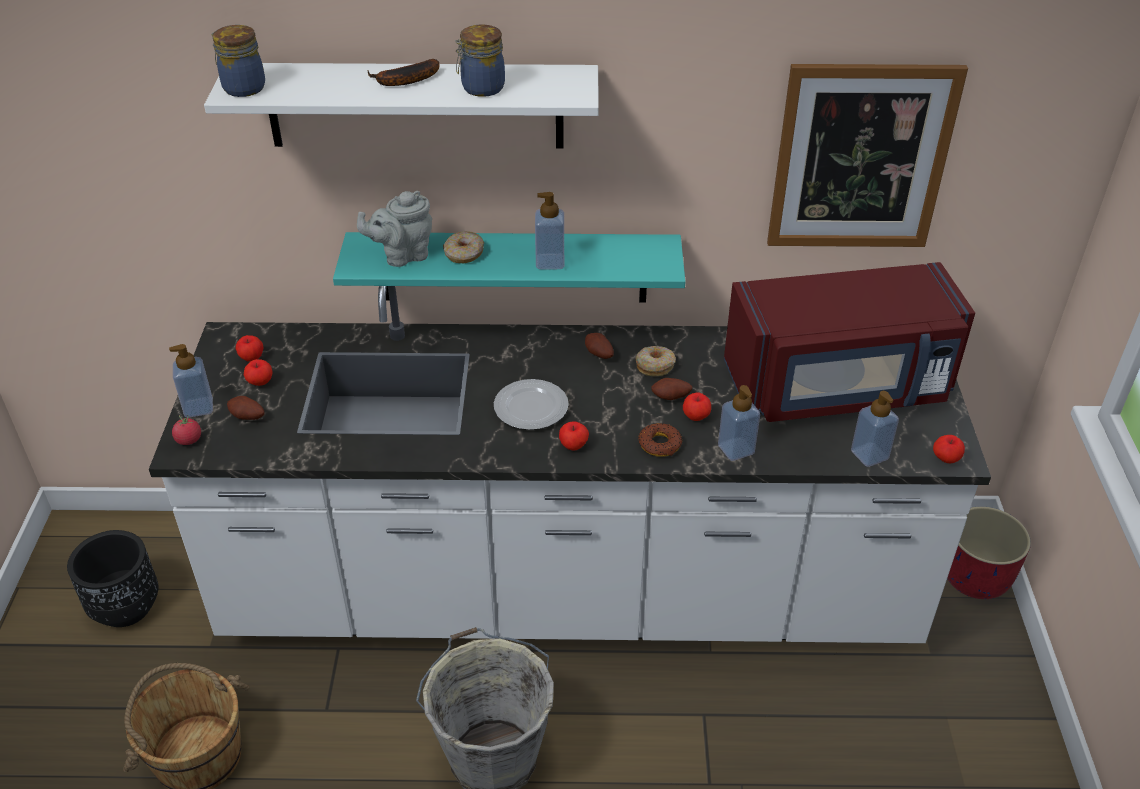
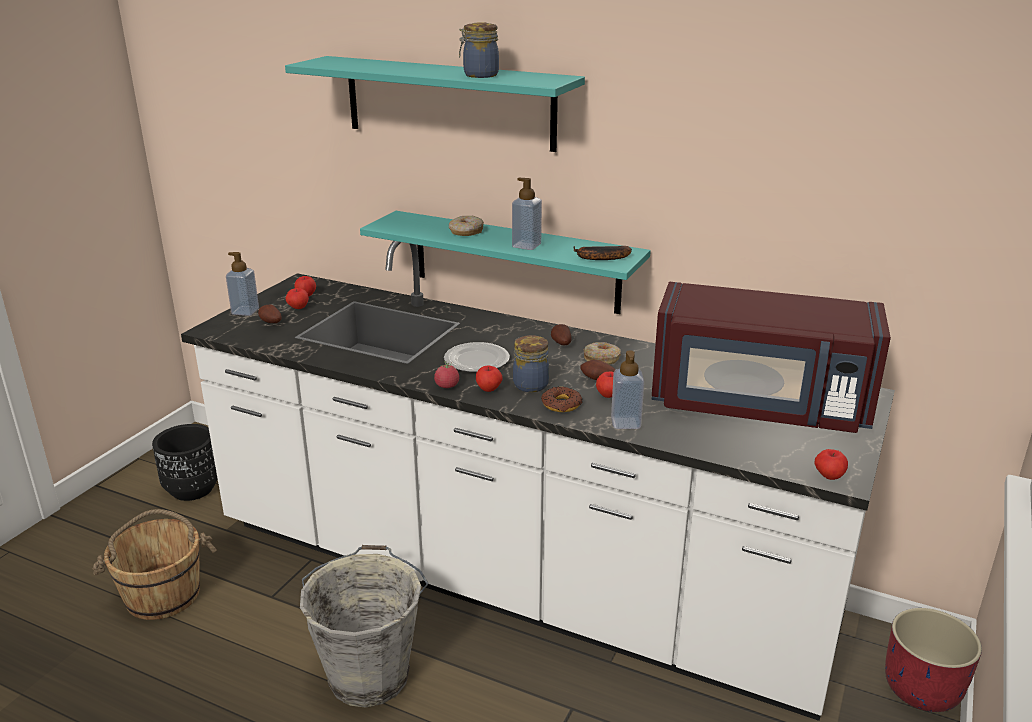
camera: 25 degrees right, 15 degrees down
tomato [172,415,201,445] -> tomato moved to [434,361,459,388]
white shelf [204,63,599,149] -> turquoise shelf [285,56,585,152]
jar [211,25,265,97] -> jar moved to [513,335,549,392]
grey teapot [357,191,432,267] -> none
banana [367,59,439,86] -> banana moved to [574,246,632,260]
picture [767,64,968,247] -> none
soap dispenser [851,391,899,467] -> none

